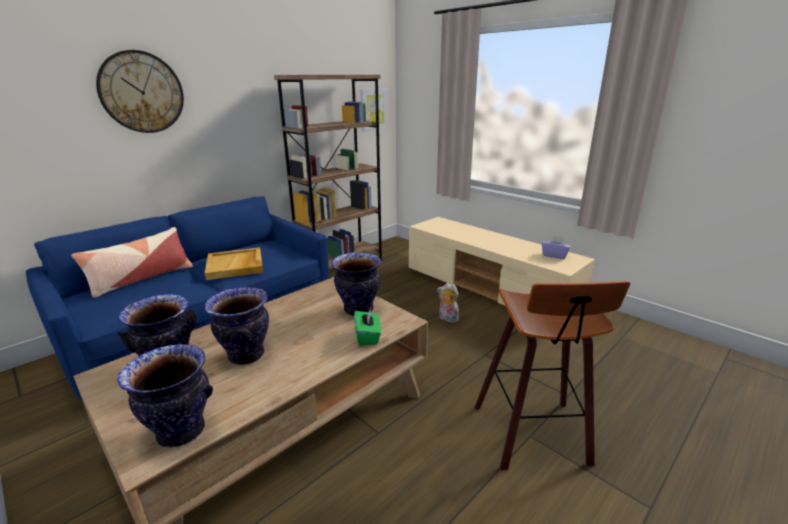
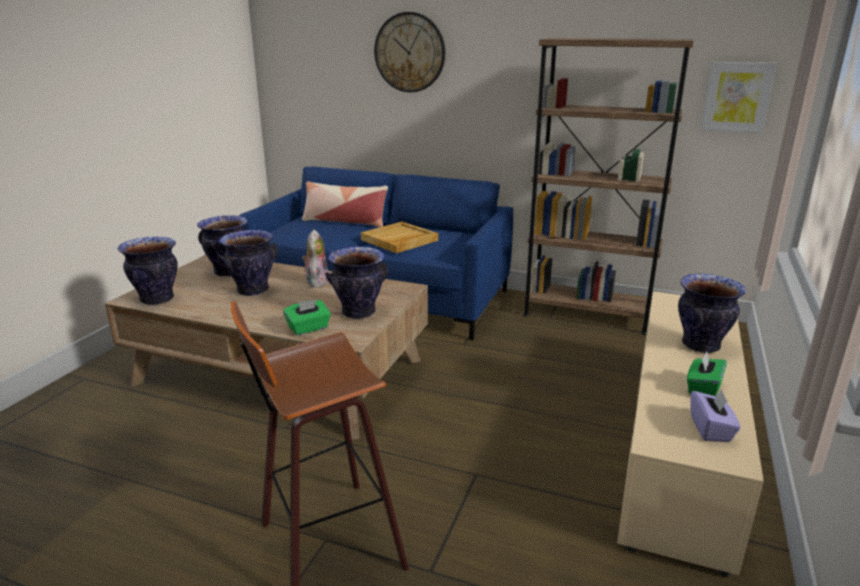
camera: 65 degrees right, 0 degrees up
plush toy [437,283,459,323] -> plush toy moved to [302,229,329,288]
none -> vase [678,274,746,353]
none -> green tissue box [687,352,727,396]

